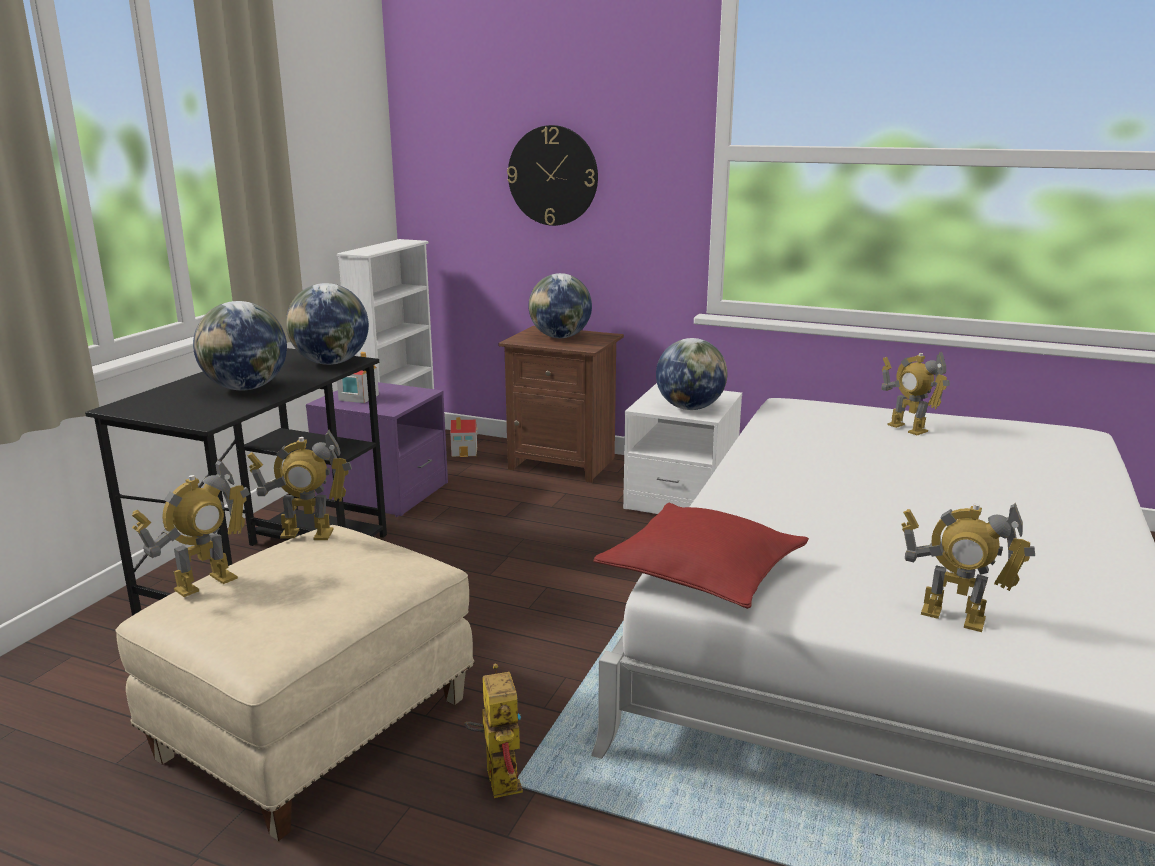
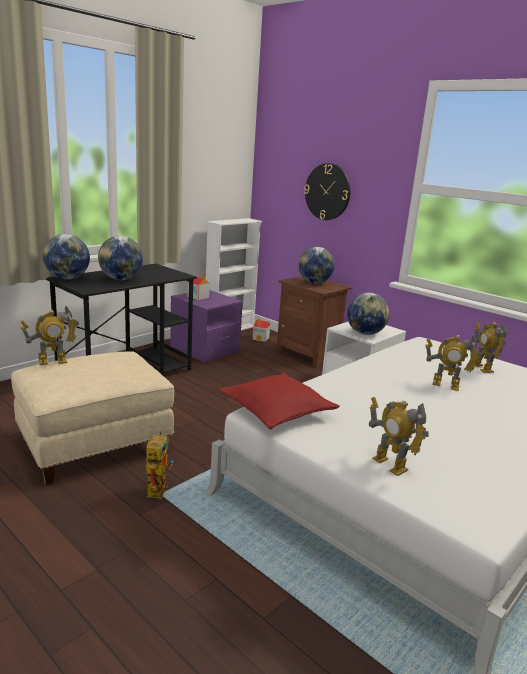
camera: 20 degrees right, 0 degrees up
toy robot [247,430,352,540] -> toy robot moved to [425,335,482,391]
globe [286,283,369,365] -> globe moved to [43,234,90,279]

